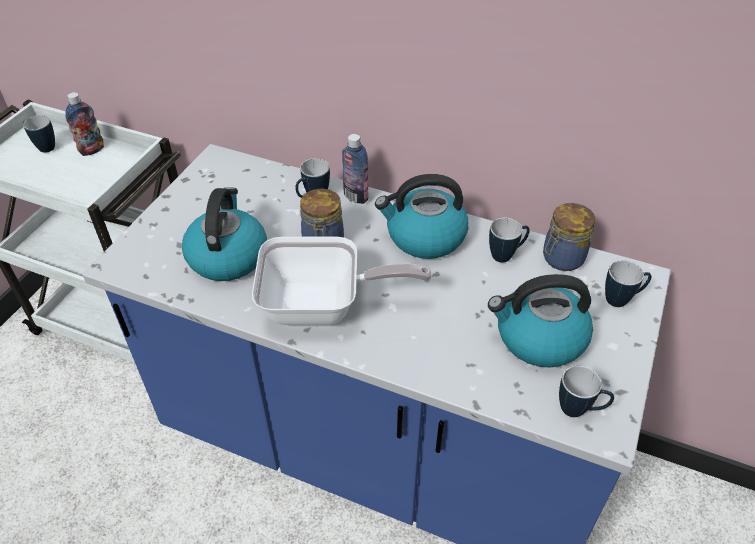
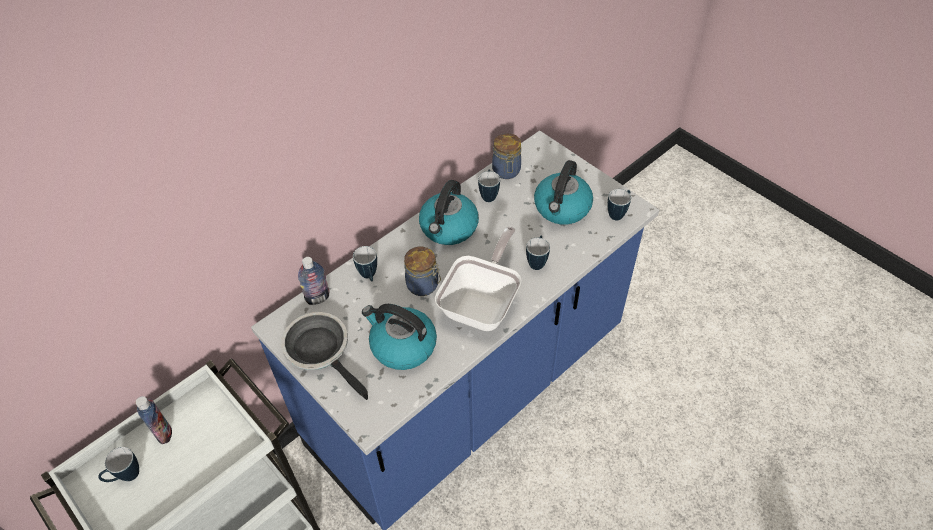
camera: 65 degrees left, 5 degrees up
bottle [342,134,368,204] -> bottle moved to [298,257,330,305]
mug [605,260,651,307] -> mug moved to [526,236,550,270]
none -> frying pan [281,312,368,400]

